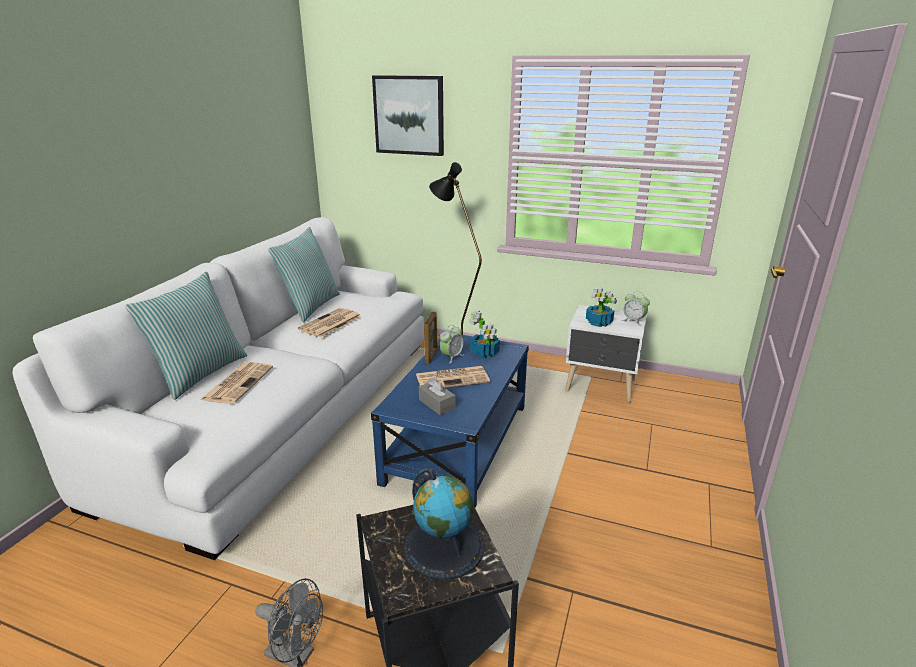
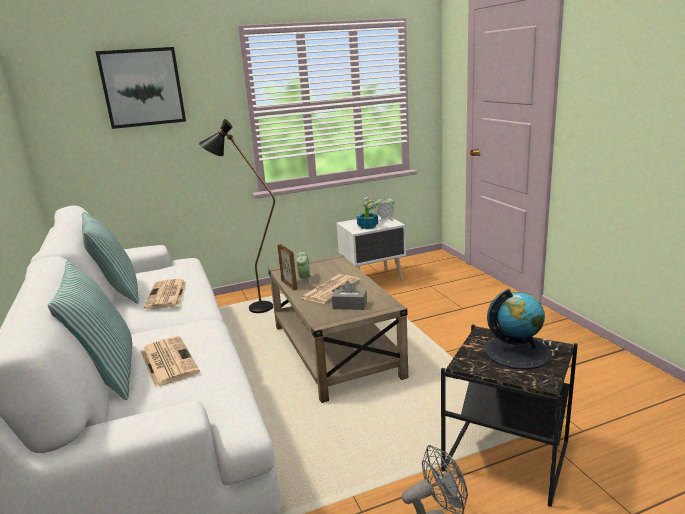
camera: 40 degrees left, 5 degrees down
blue coffee table [371,334,529,508] -> beige coffee table [268,255,408,403]
potted plant [469,310,500,358] -> none

